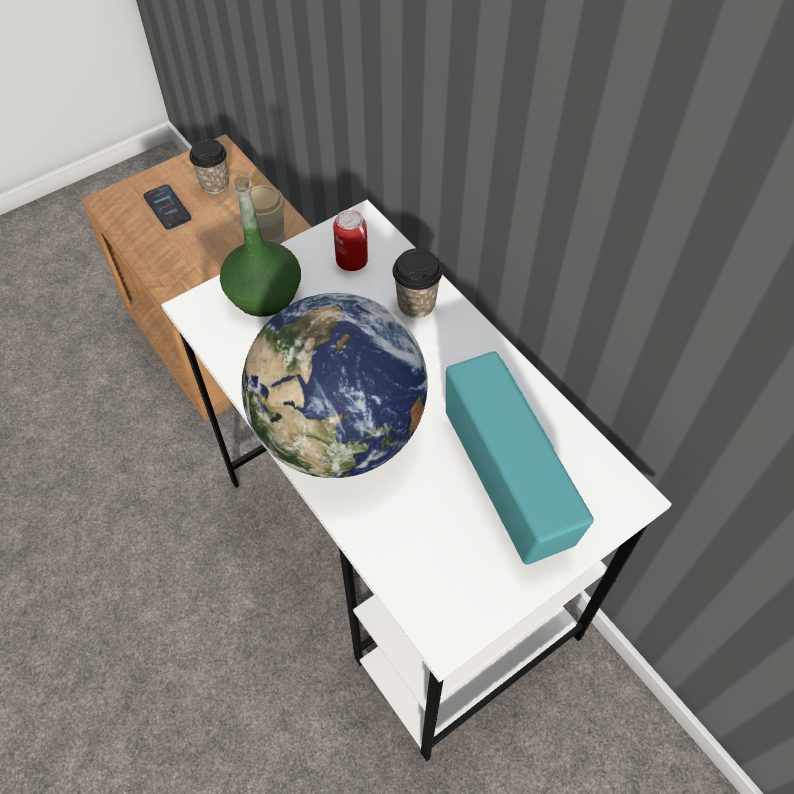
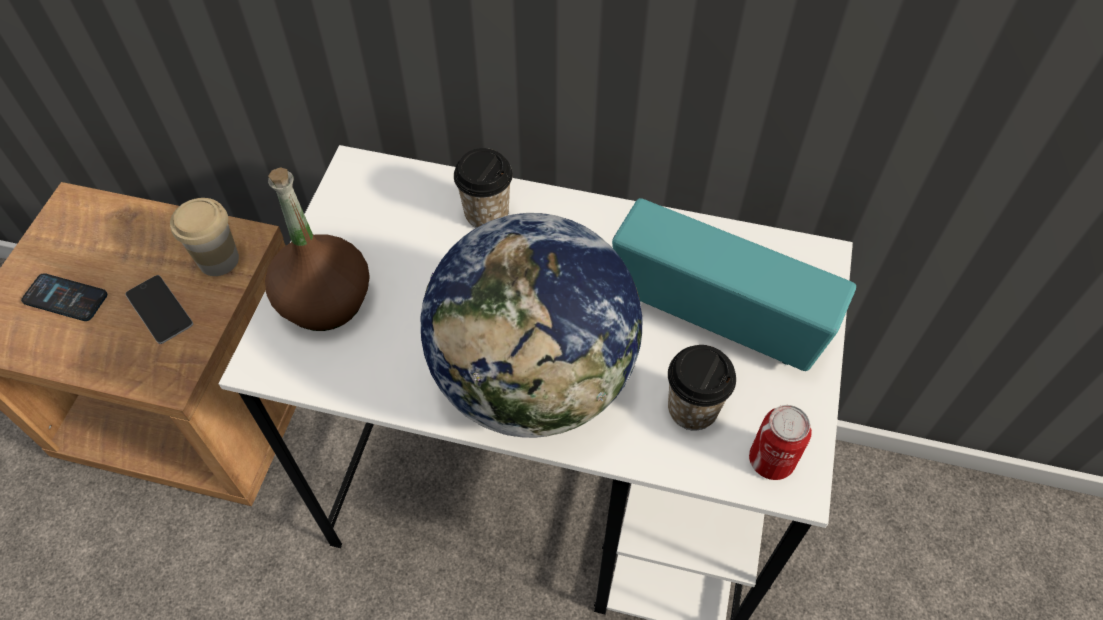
camera: 40 degrees left, 0 degrees up
cup [189,139,229,194] -> cup moved to [668,345,736,431]
green bottle [220,176,301,317] -> brown bottle [265,167,370,331]
can [333,209,368,271] -> can moved to [749,405,812,480]
none -> phone [125,275,193,344]

